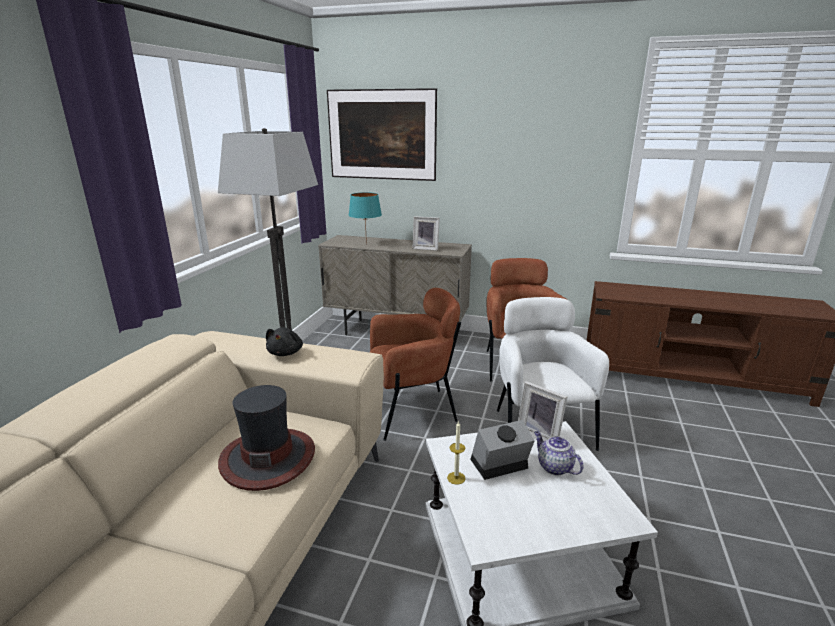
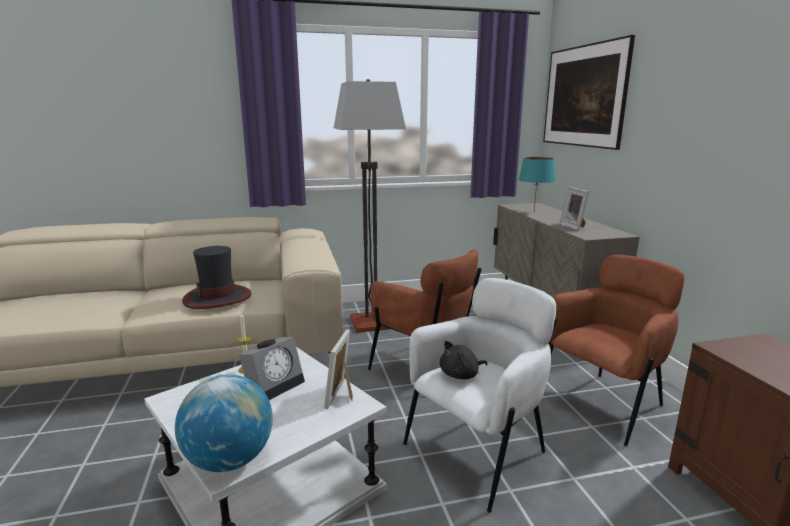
camera: 60 degrees right, 5 degrees down
black plush toy [266,327,303,356] -> black plush toy moved to [440,341,488,380]
alarm clock [470,420,535,480] -> alarm clock turned 90 degrees clockwise [239,337,305,400]
teapot [534,431,584,476] -> none
none -> globe [175,375,273,472]

